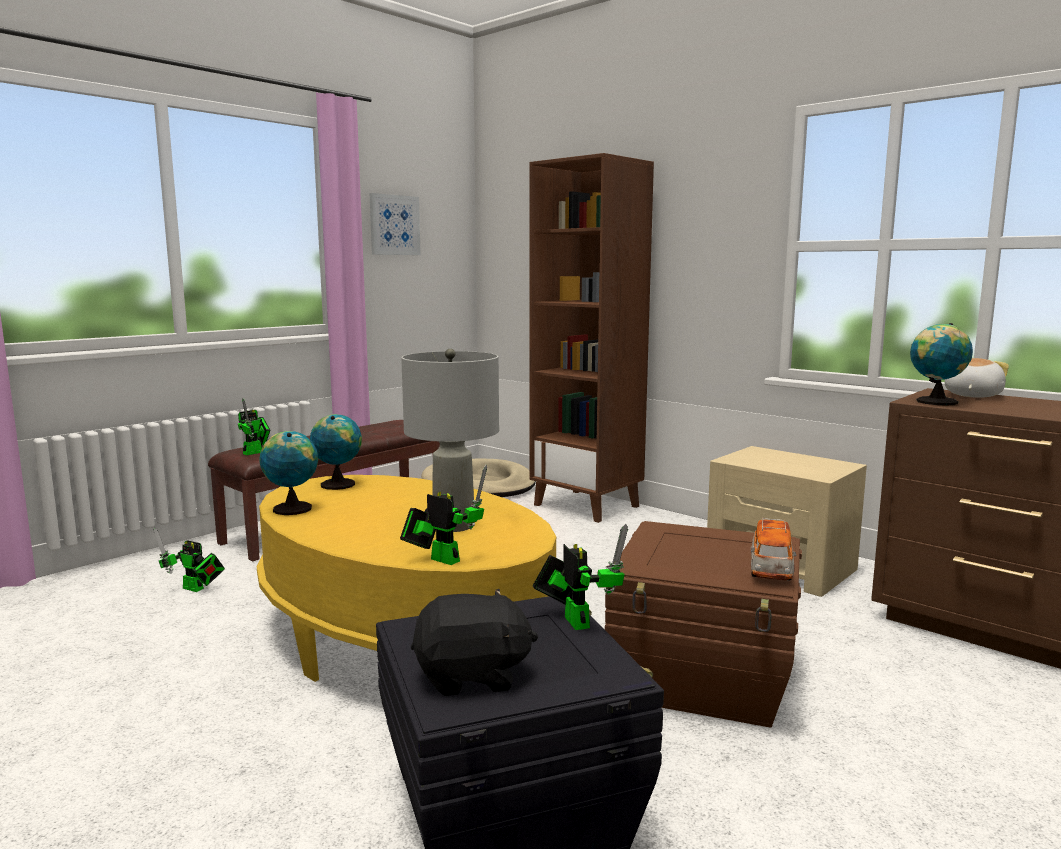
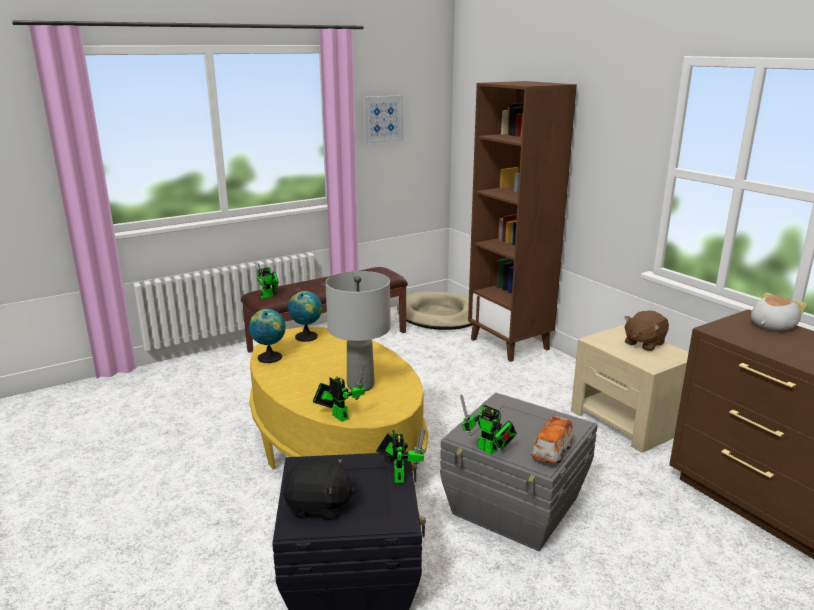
camera: 15 degrees right, 10 degrees up
toy robot [154,528,225,592] -> toy robot moved to [460,394,517,455]
brown storage box [605,521,802,728] -> grey storage box [440,393,598,551]
globe [910,323,973,406] -> none
none -> brown plush toy [624,311,669,351]

